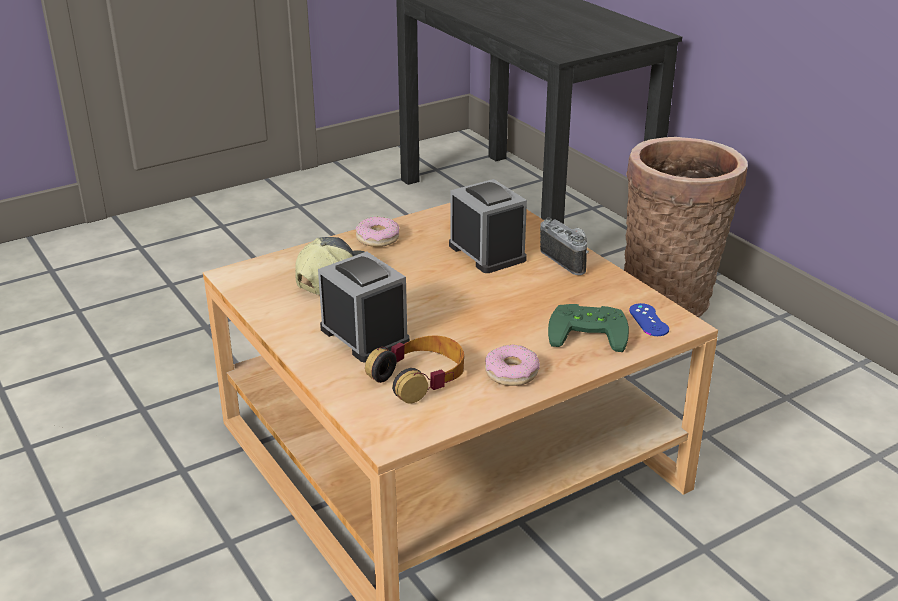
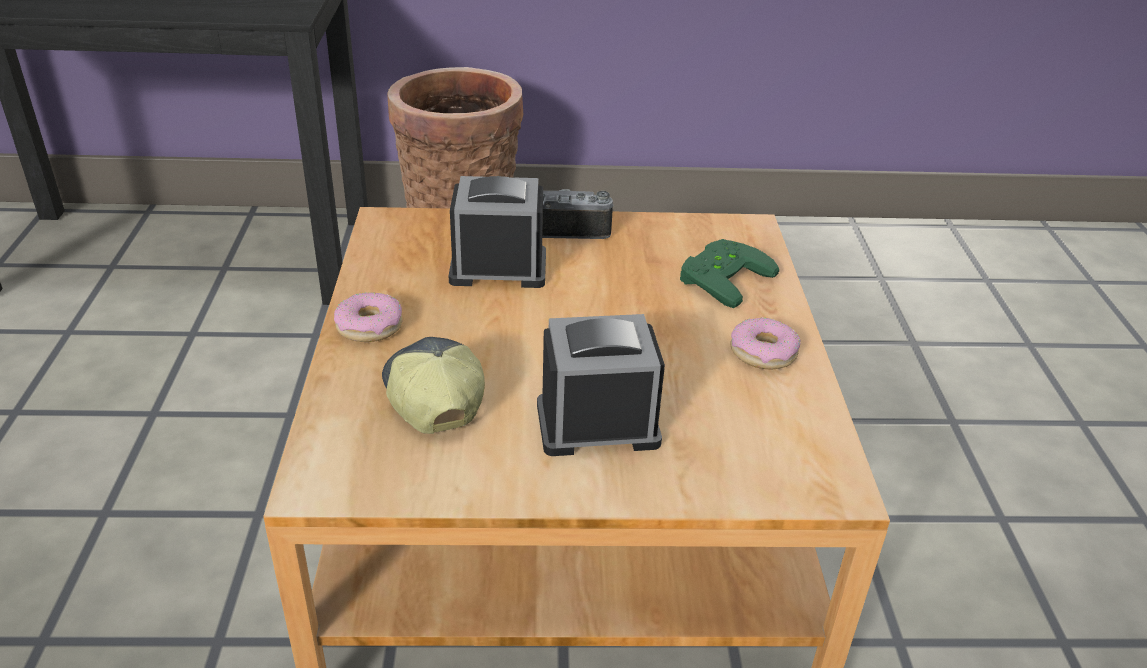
camera: 60 degrees left, 5 degrees up
headphones [365,335,464,403] -> none
blue game controller [629,303,669,336] -> none

